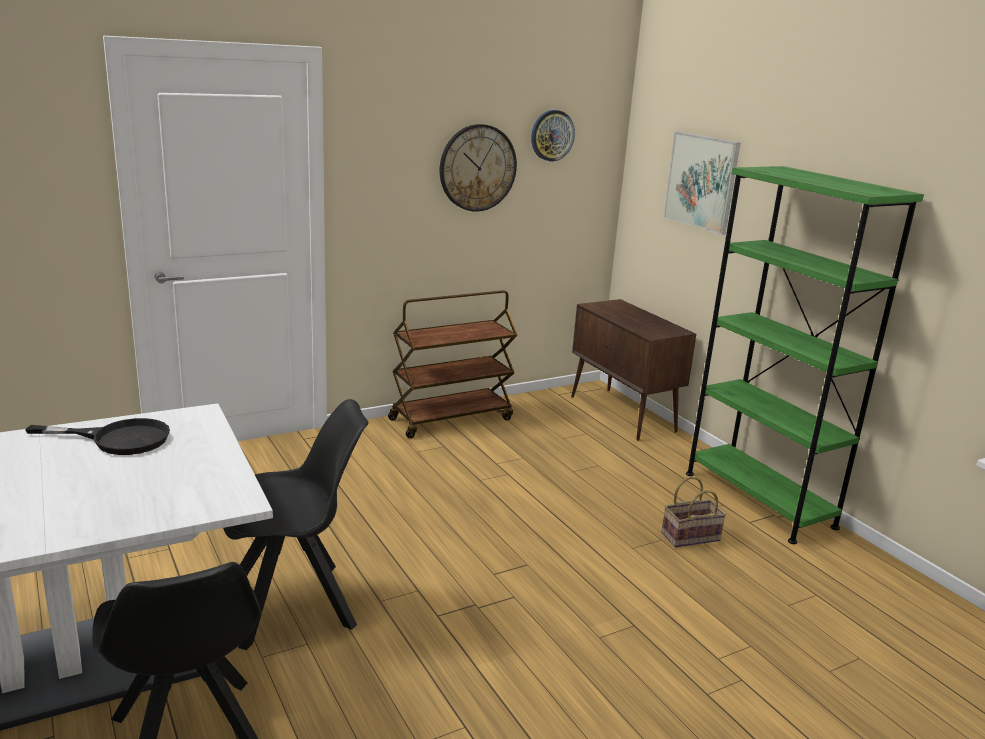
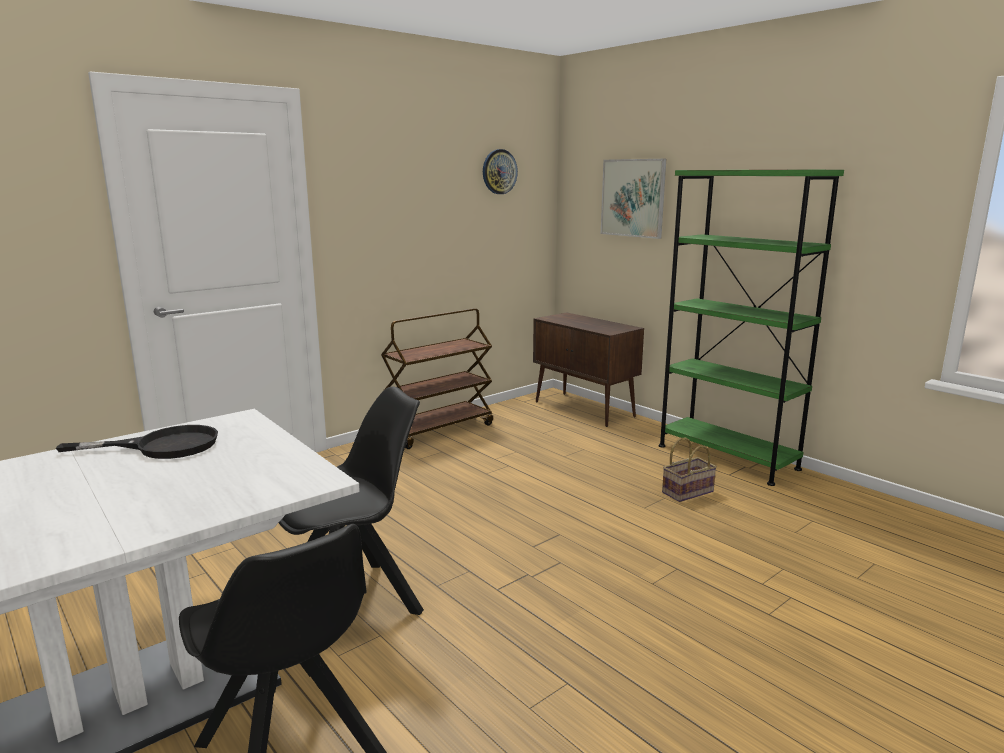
camera: 10 degrees left, 5 degrees down
wall clock [439,124,517,212] -> none

